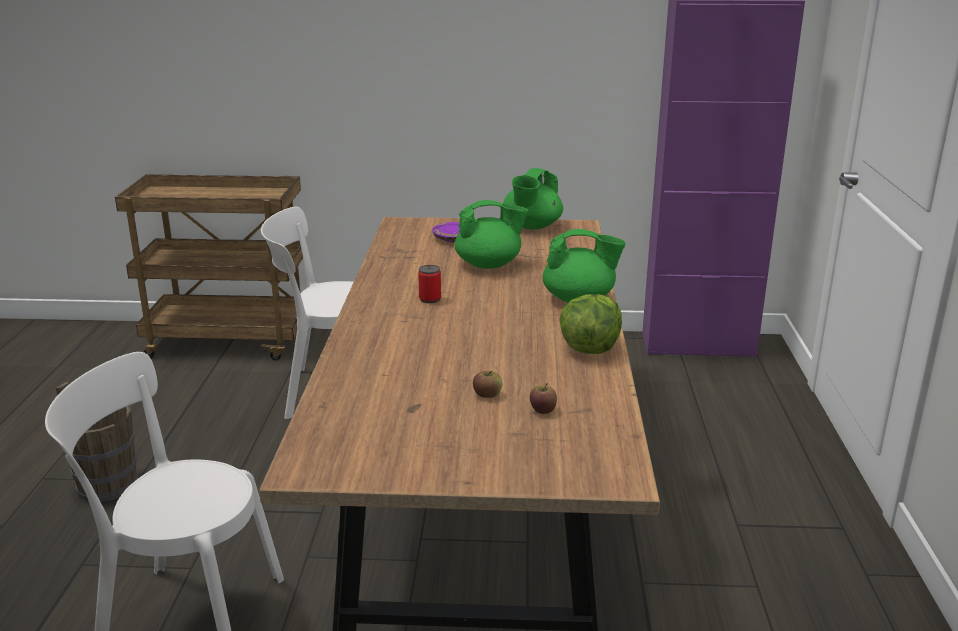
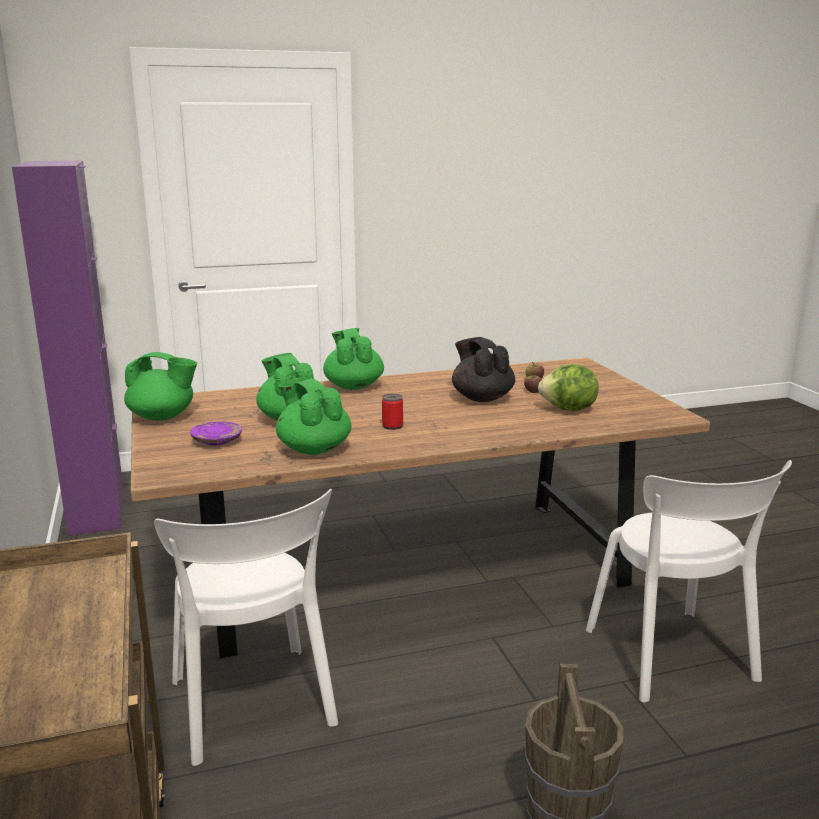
camera: 110 degrees left, 5 degrees down
lettuce [560,294,622,354] -> lettuce moved to [538,364,599,411]
none -> green teapot [276,376,352,455]
none -> black teapot [452,337,515,402]

